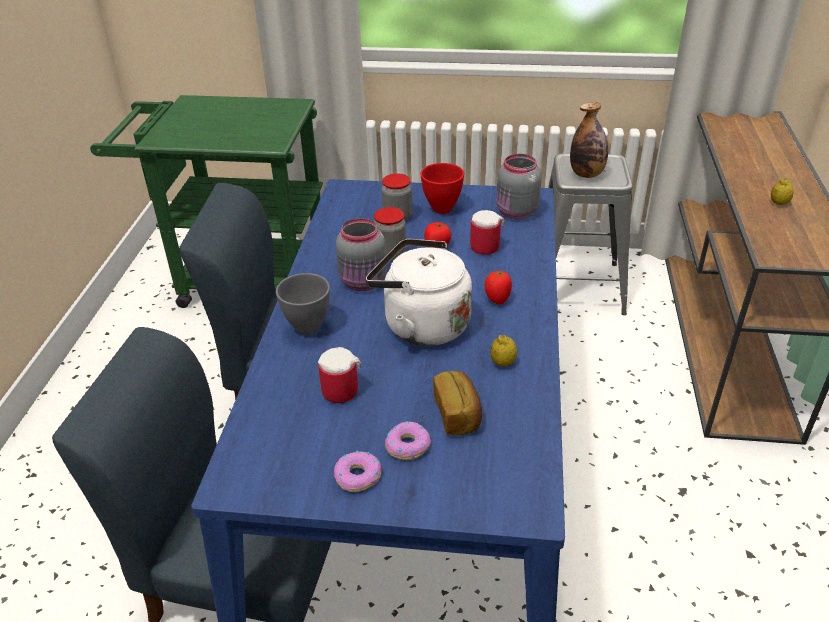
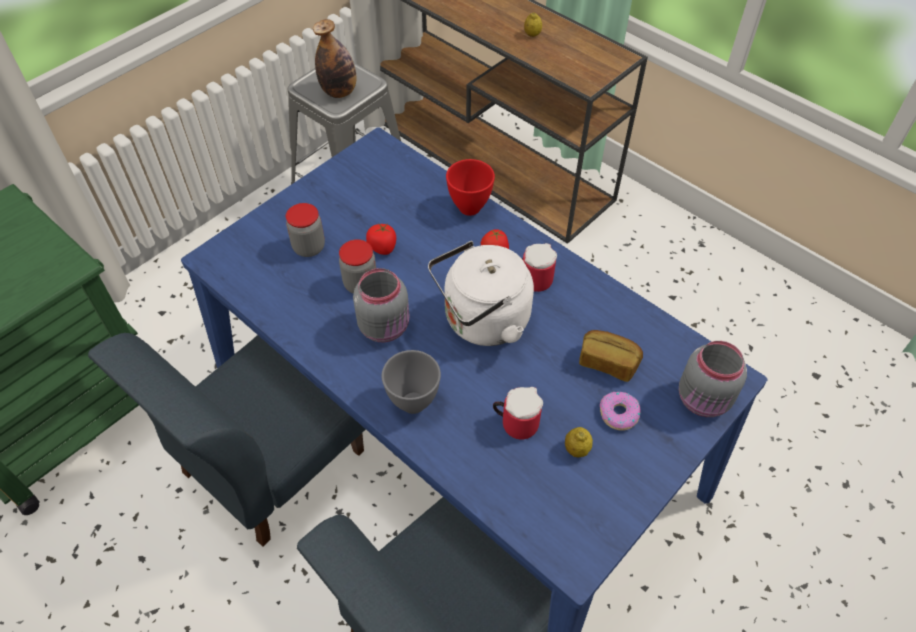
camera: 55 degrees left, 15 degrees up
donut [334,451,381,492] -> none
red bowl [420,163,464,214] -> red bowl moved to [446,159,495,216]
mug [470,210,505,255] -> mug moved to [522,243,557,292]
lemon [490,335,517,366] -> lemon moved to [565,427,593,457]
grey jar [496,154,541,219] -> grey jar moved to [679,341,747,417]

